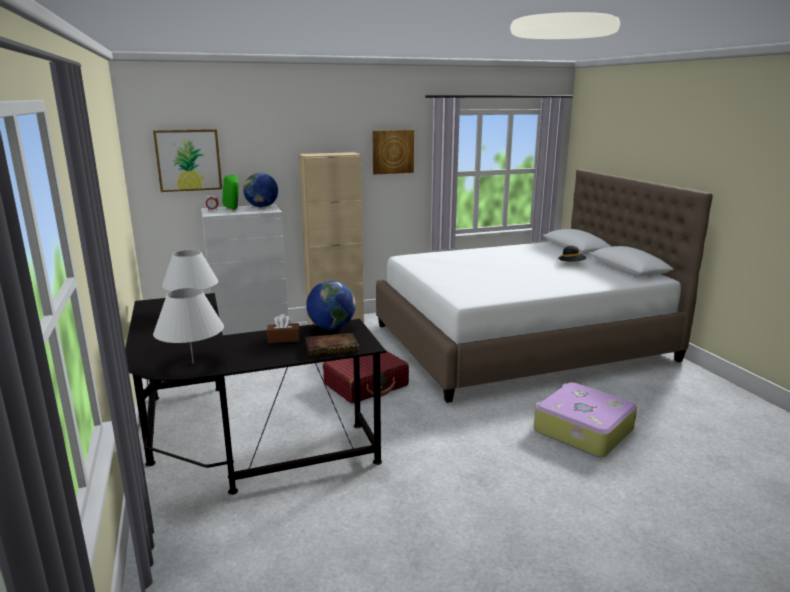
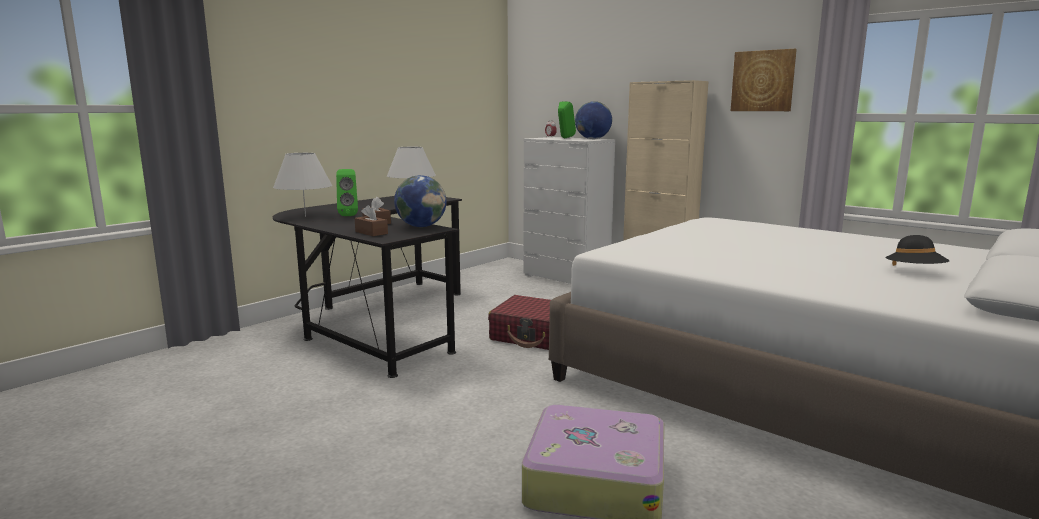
camera: 60 degrees right, 5 degrees down
picture [153,129,222,192] -> none
book [305,333,359,356] -> brown tissue box [355,205,388,236]
none -> green speaker [336,169,358,216]

